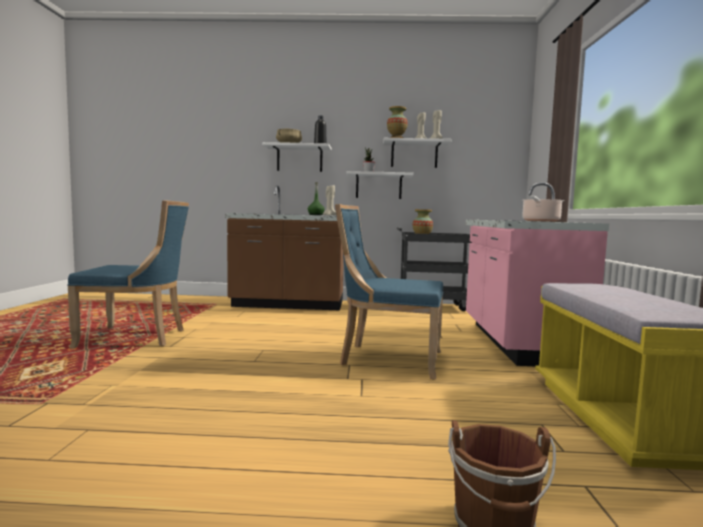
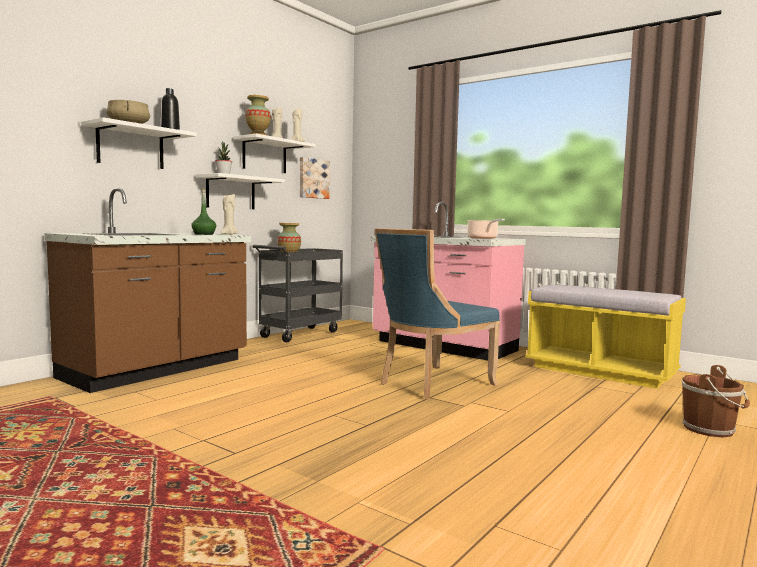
camera: 55 degrees left, 0 degrees up
blue chair [67,200,189,348] -> none
none -> picture [300,157,330,199]

